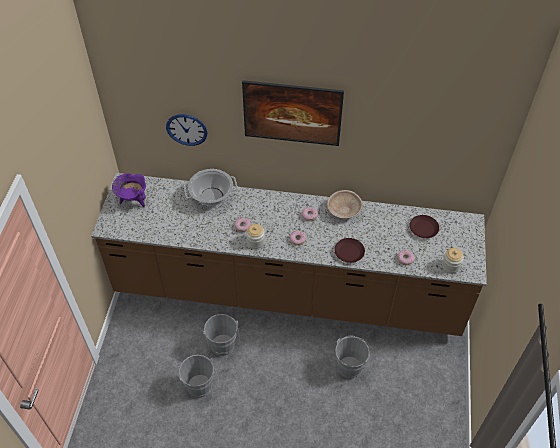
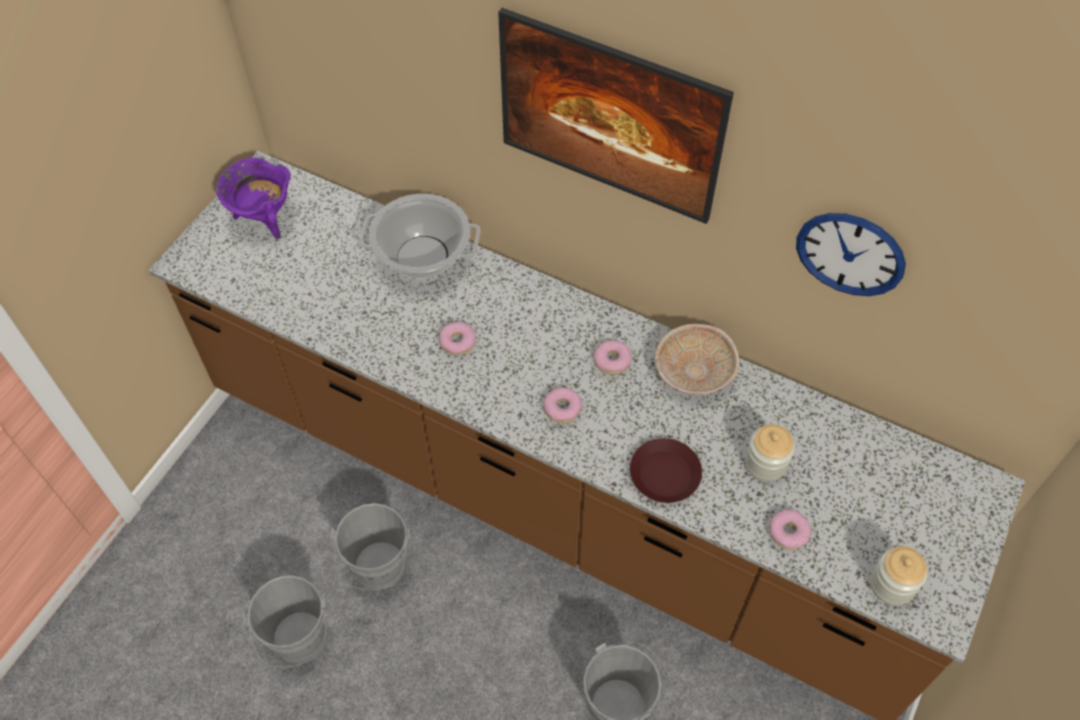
camera: 20 degrees right, 5 degrees up
wall clock [166,114,207,146] -> wall clock moved to [796,213,906,296]
jar [246,224,265,249] -> jar moved to [745,424,795,482]
brown plate [409,215,439,238] -> none

